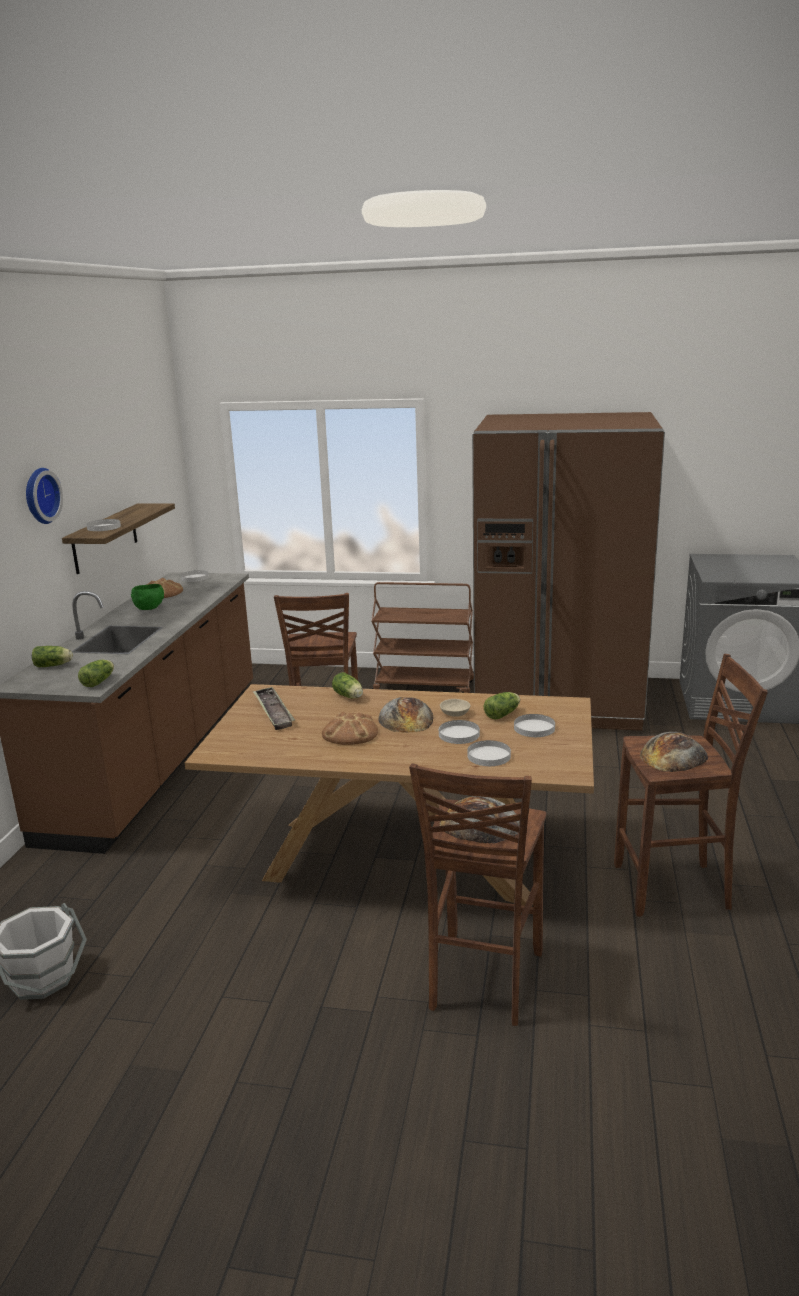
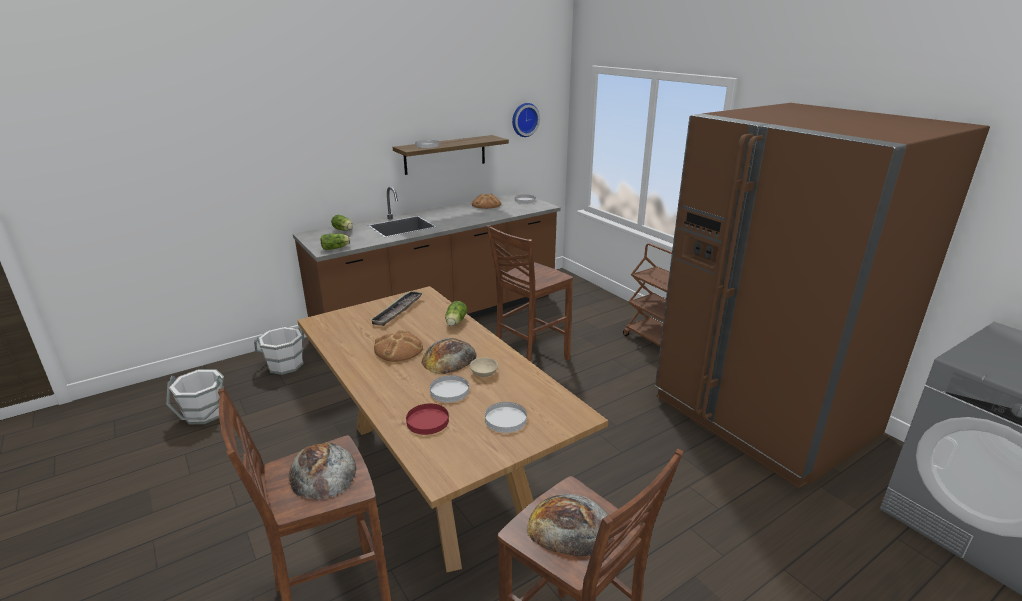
camera: 45 degrees right, 5 degrees up
wall clock [26,468,63,524] -> wall clock moved to [512,103,540,137]
green bowl [131,584,164,610] -> none
white plate [467,740,511,766] -> red plate [406,404,449,435]
lettuce [484,692,520,720] -> none
none -> white bucket [254,326,304,375]

